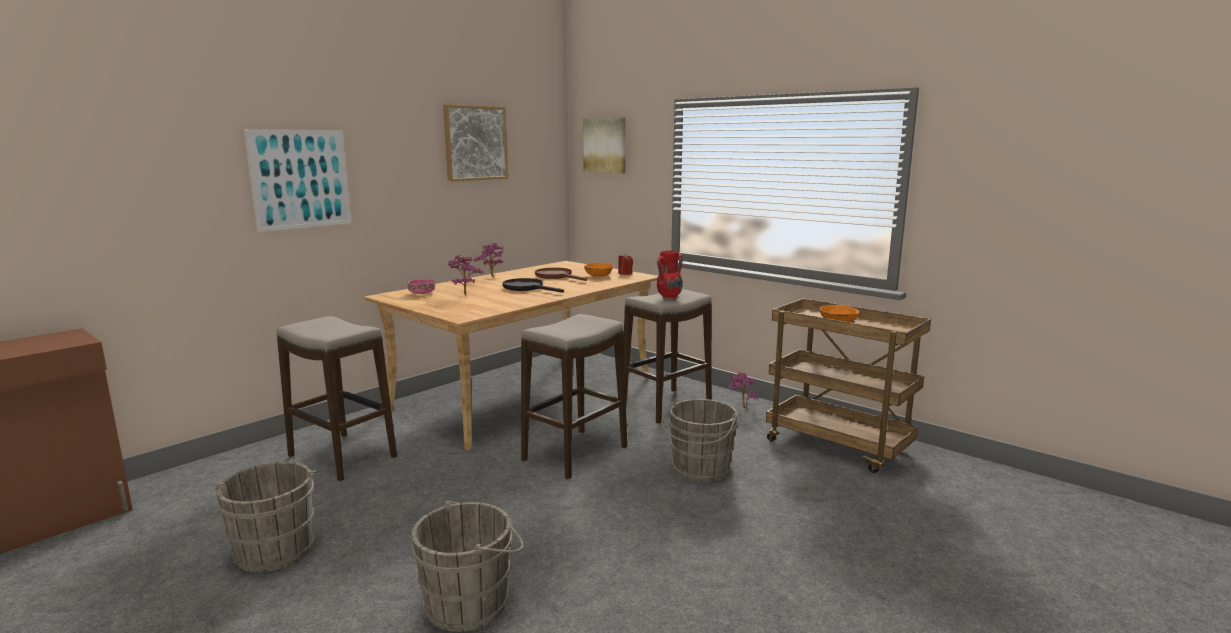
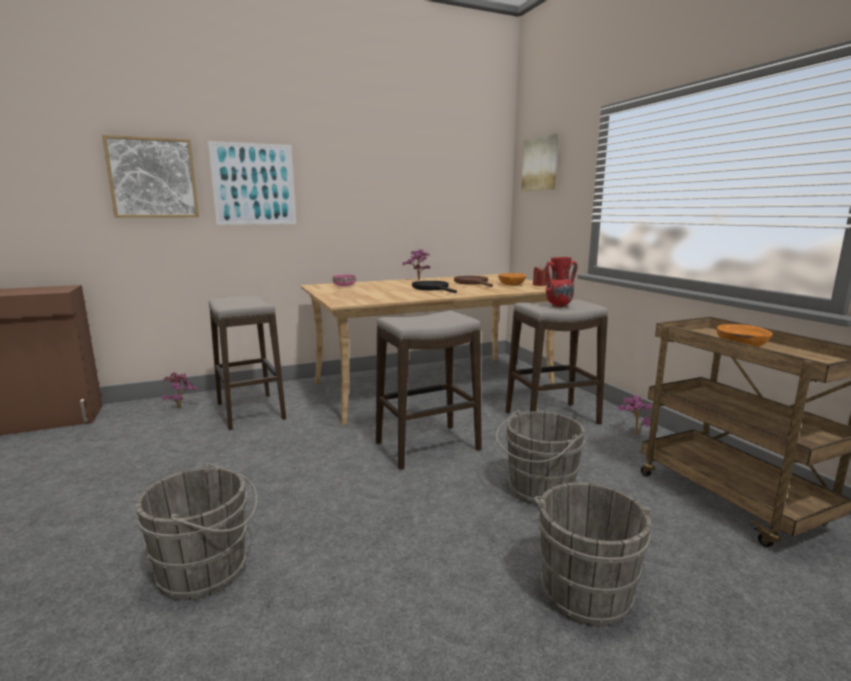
camera: 25 degrees right, 0 degrees up
grey bucket [214,462,317,573] -> grey bucket moved to [534,482,652,627]
picture [443,104,508,182] -> picture moved to [102,135,199,218]
potted plant [448,255,484,295] -> potted plant moved to [161,372,198,408]

